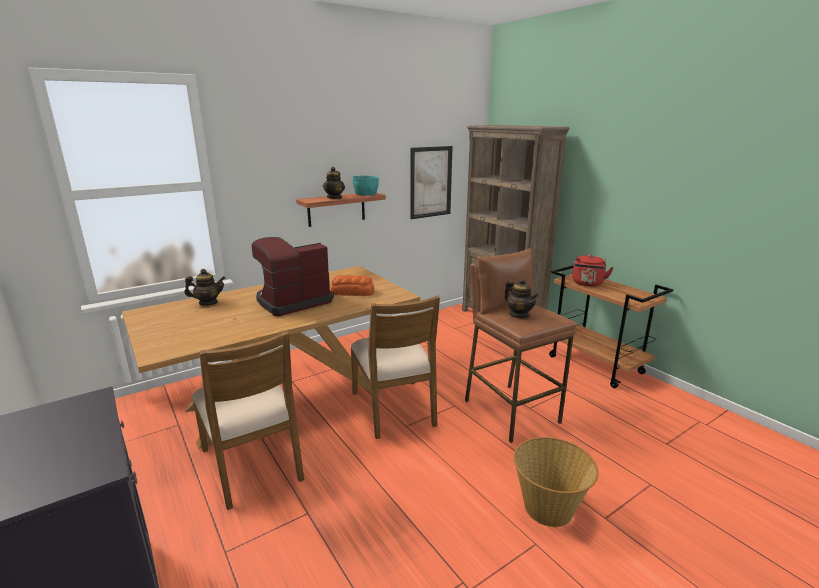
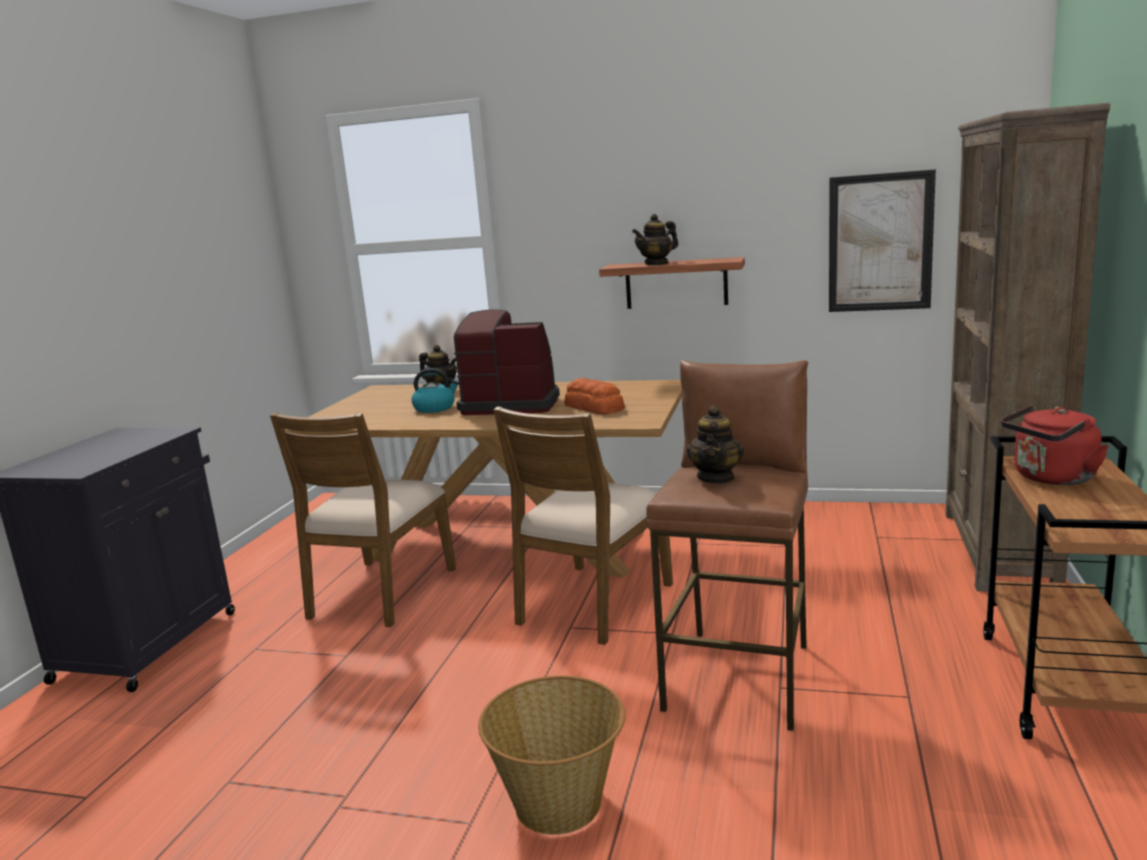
camera: 50 degrees right, 5 degrees down
turquoise bowl [353,175,379,195] -> none
none -> kettle [411,368,459,413]

